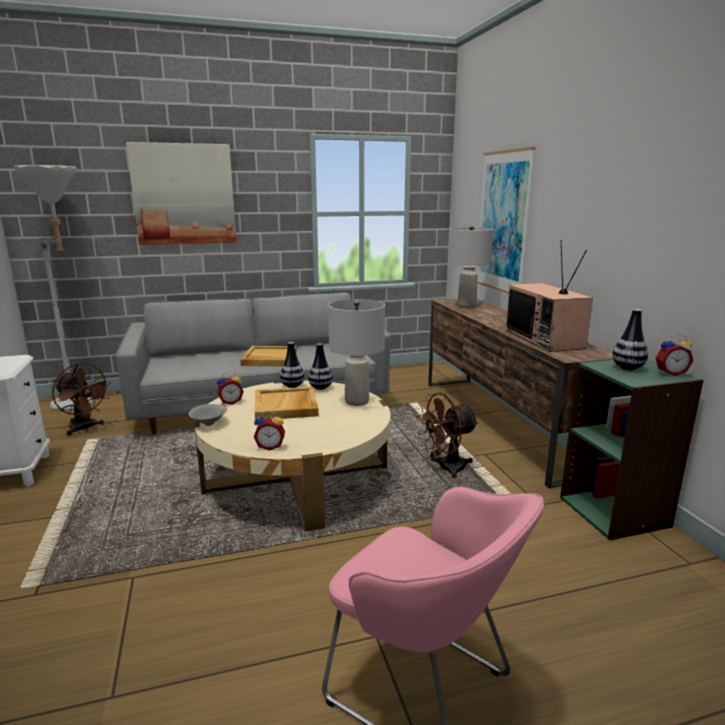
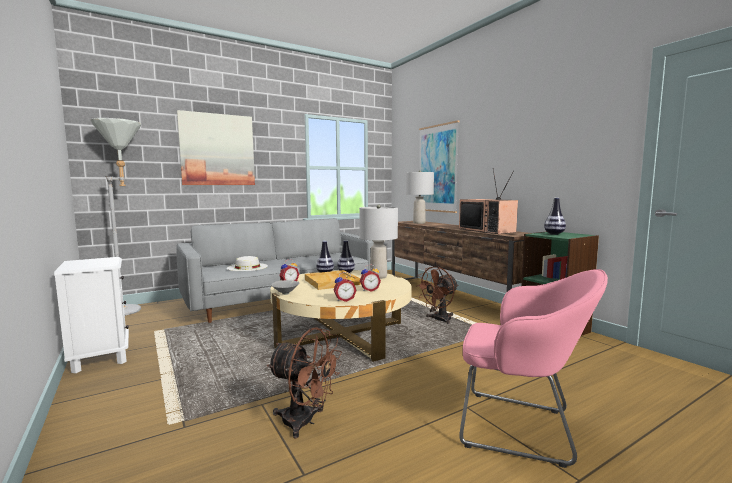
camera: 15 degrees left, 10 degrees down
brown fan [52,363,111,436] -> brown fan moved to [267,327,342,438]
beige tray [240,346,297,366] -> none
alarm clock [656,334,693,376] -> alarm clock moved to [360,264,381,292]
none -> white hat [227,256,268,271]

